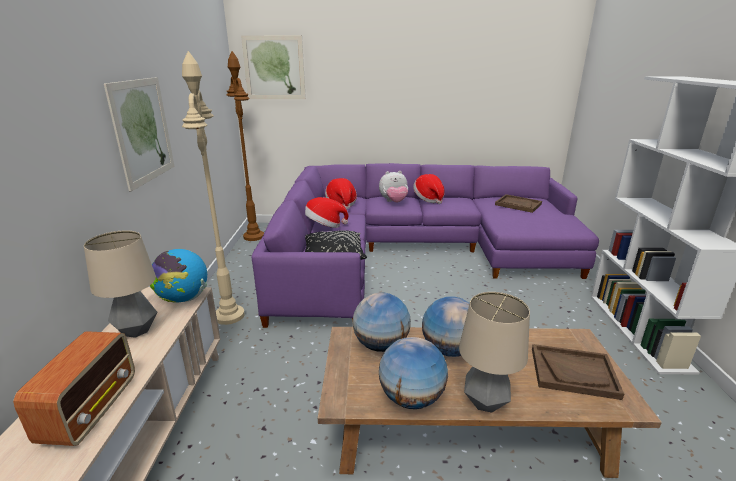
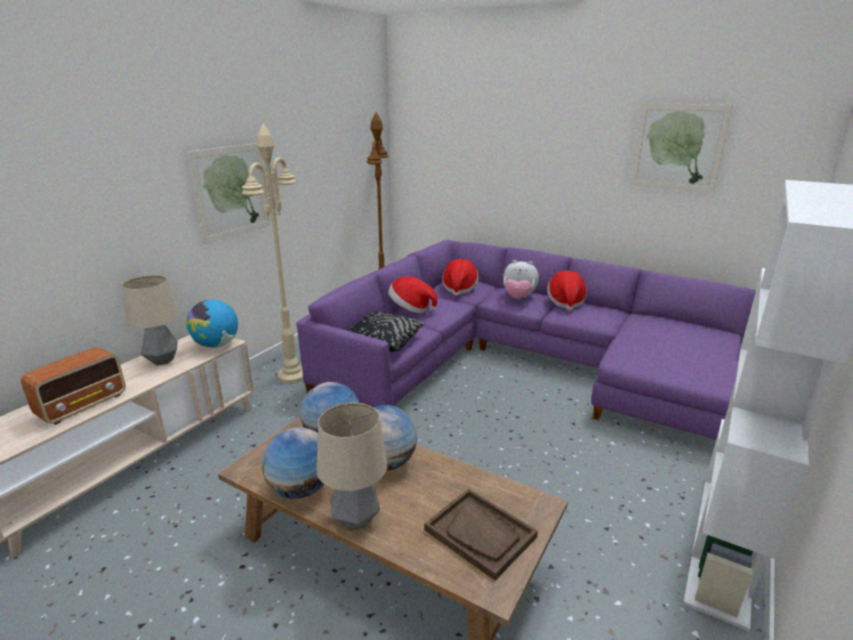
camera: 30 degrees right, 0 degrees up
picture [241,35,306,99] -> picture moved to [630,103,733,193]
brown tray [495,194,542,213] -> none

